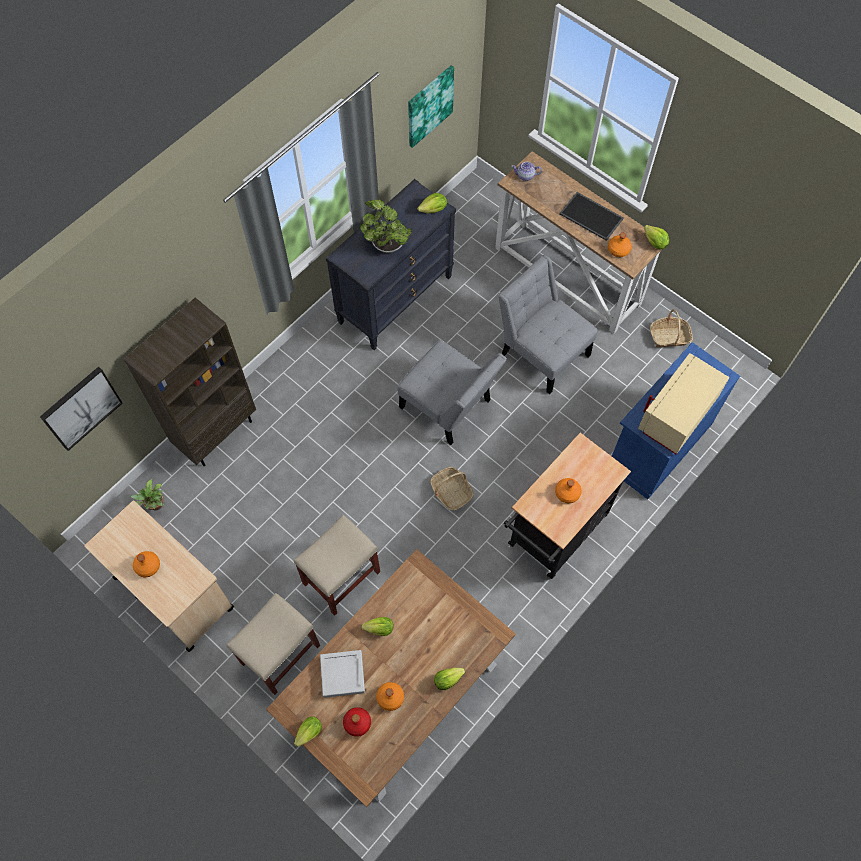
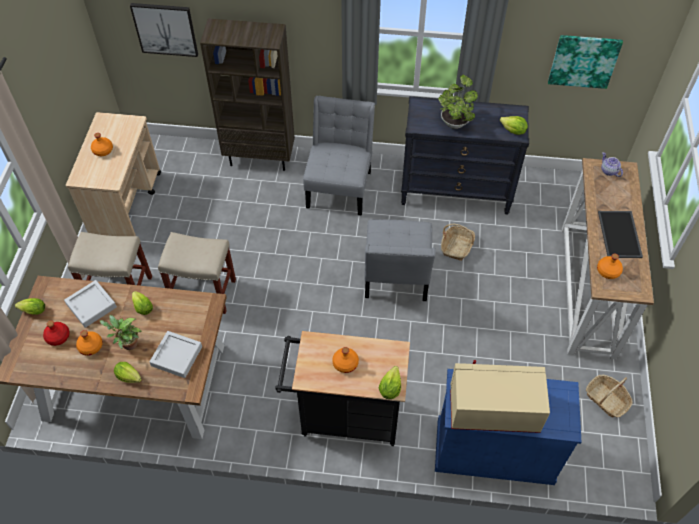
camera: 55 degrees right, 10 degrees down
potted plant [130,479,165,510] -> potted plant moved to [100,315,142,350]
basket [430,467,474,511] -> basket moved to [441,223,475,261]
grey chair [498,255,598,395] -> grey chair moved to [303,96,375,216]
lettuce [644,225,669,249] -> lettuce moved to [379,366,401,399]
none -> grey tray [149,331,202,378]

